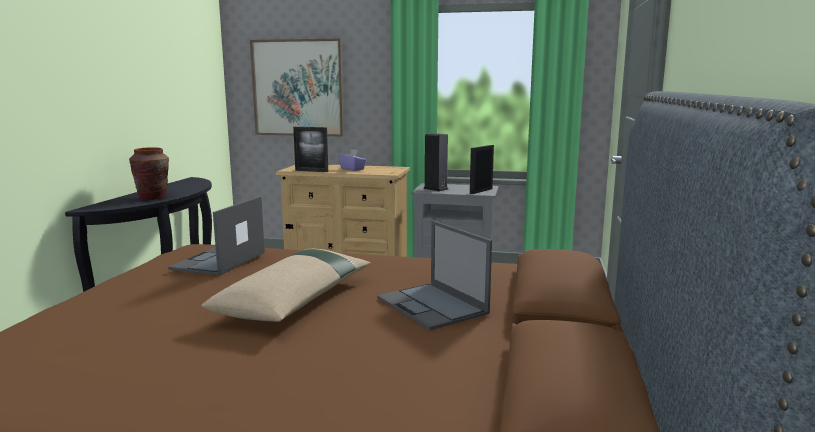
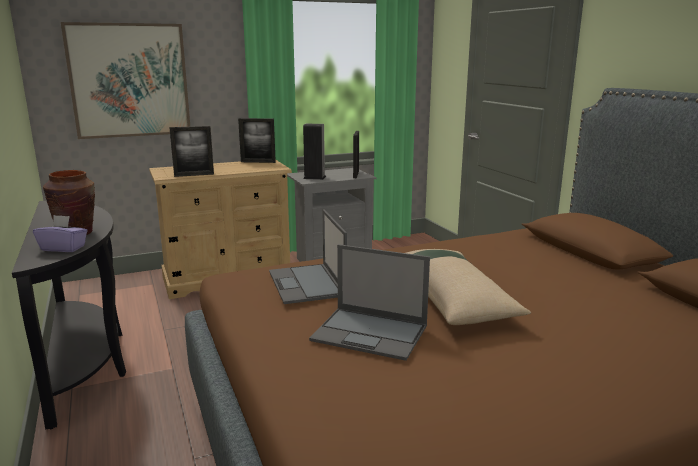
camera: 35 degrees left, 5 degrees up
purple tissue box [338,149,366,171] -> purple tissue box moved to [33,215,88,252]
laptop [377,220,492,330] -> laptop moved to [309,244,430,361]
none -> picture frame [238,118,276,163]

